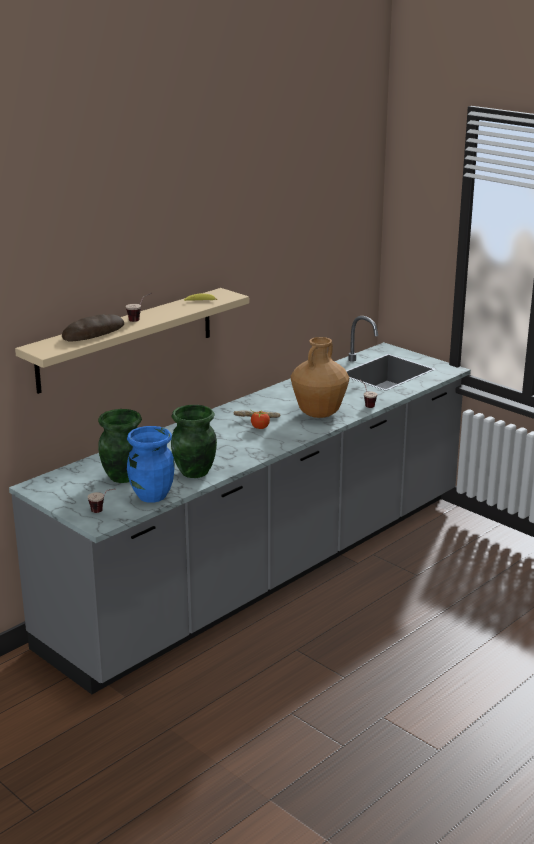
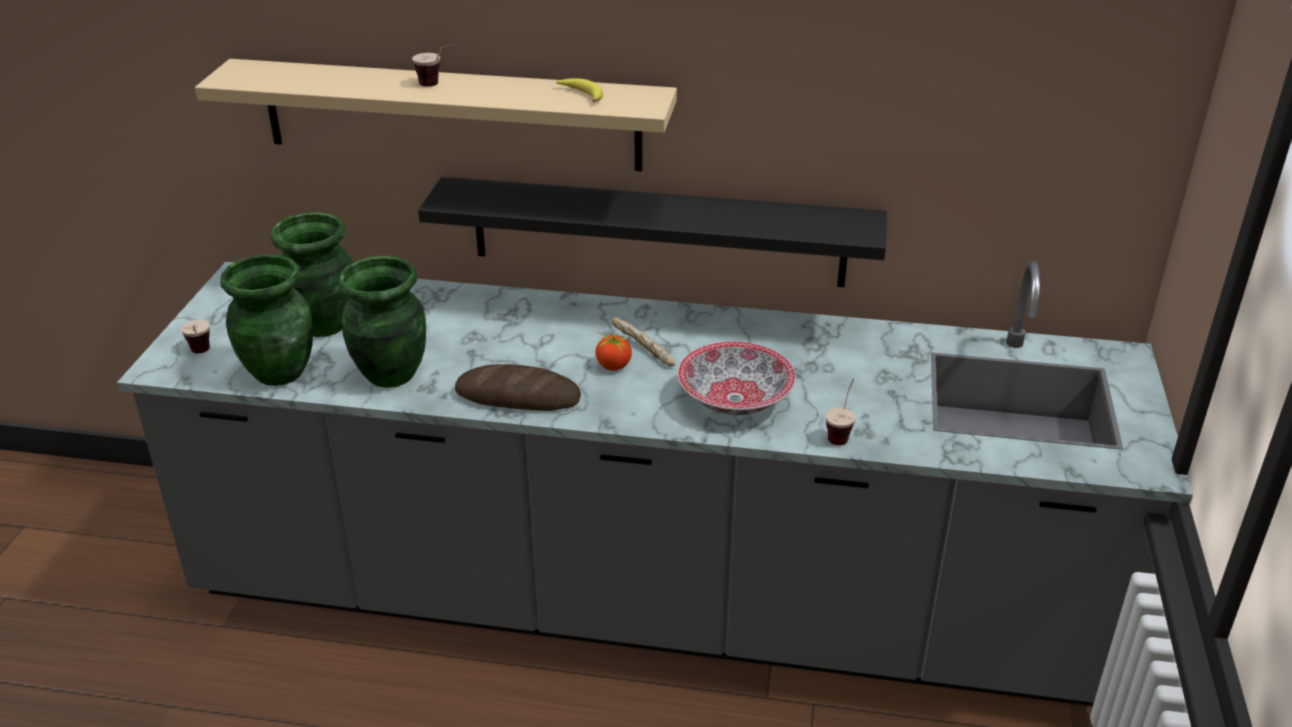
camera: 55 degrees right, 10 degrees up
bread [62,314,124,342] -> bread moved to [455,364,581,411]
blue vase [127,426,175,503] -> green vase [220,254,313,386]
brown vase [291,337,349,418] -> bowl [678,342,796,415]
none -> black shelf [418,177,887,287]

